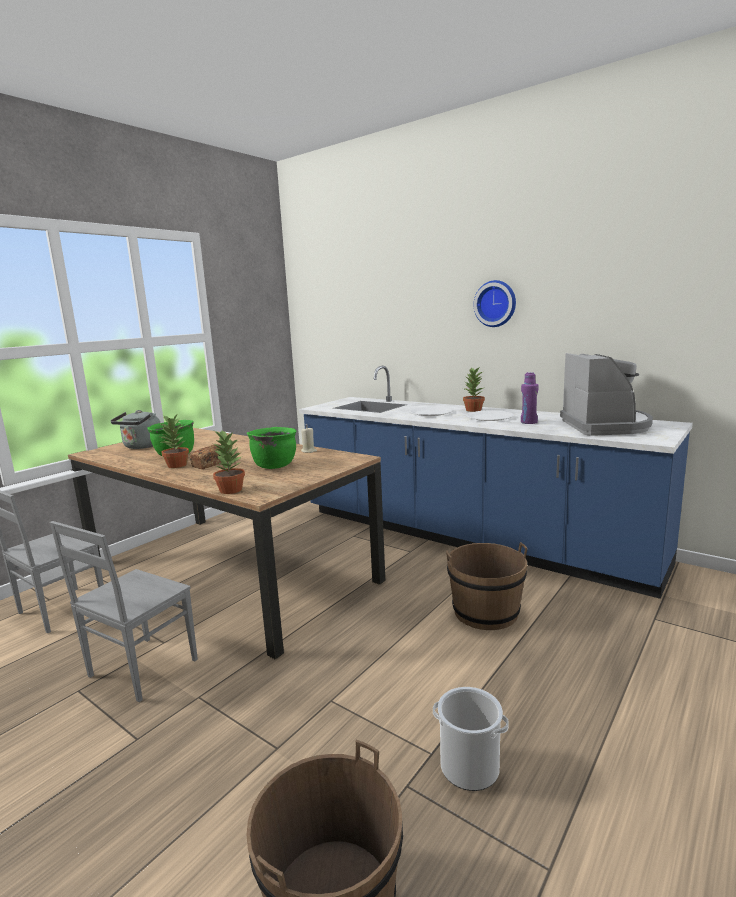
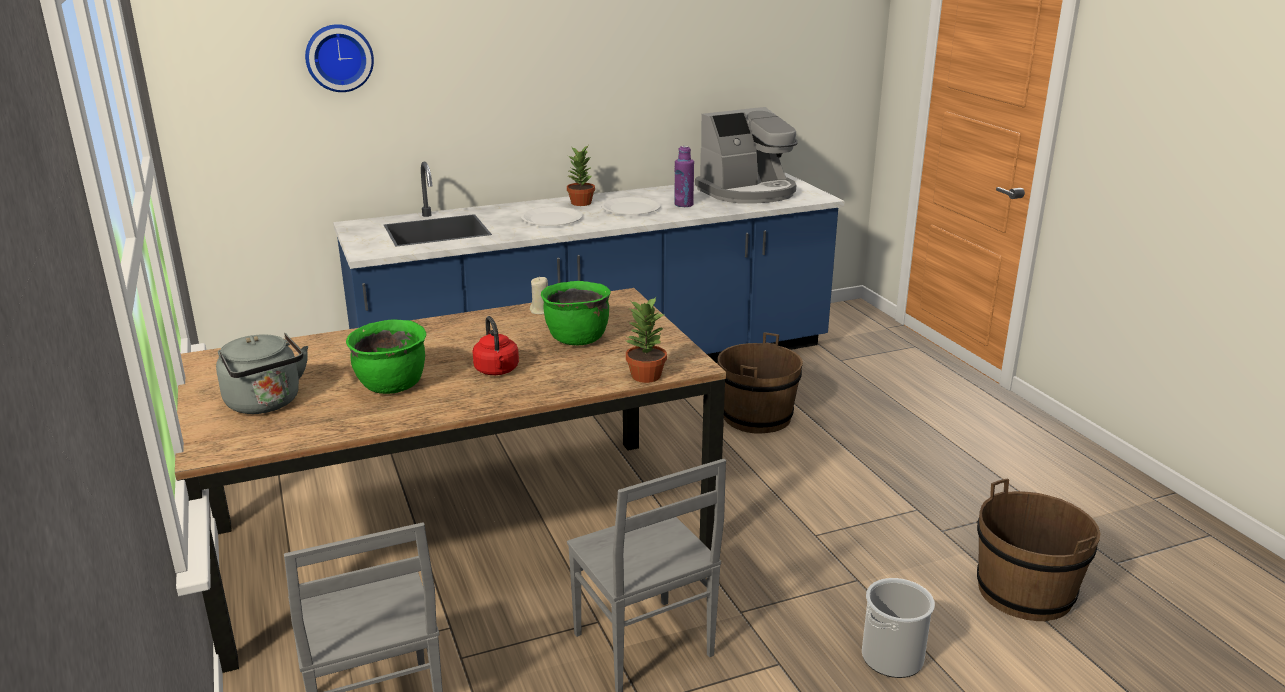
camera: 60 degrees left, 10 degrees up
potted plant [161,414,189,468] -> none
bread [190,444,221,469] -> red kettle [473,316,519,375]
bucket [433,687,509,791] -> bucket moved to [862,578,935,678]
wall clock [474,280,516,327] -> wall clock moved to [305,24,374,92]
coffee machine [560,353,653,436] -> coffee machine turned 120 degrees clockwise [695,107,798,204]

